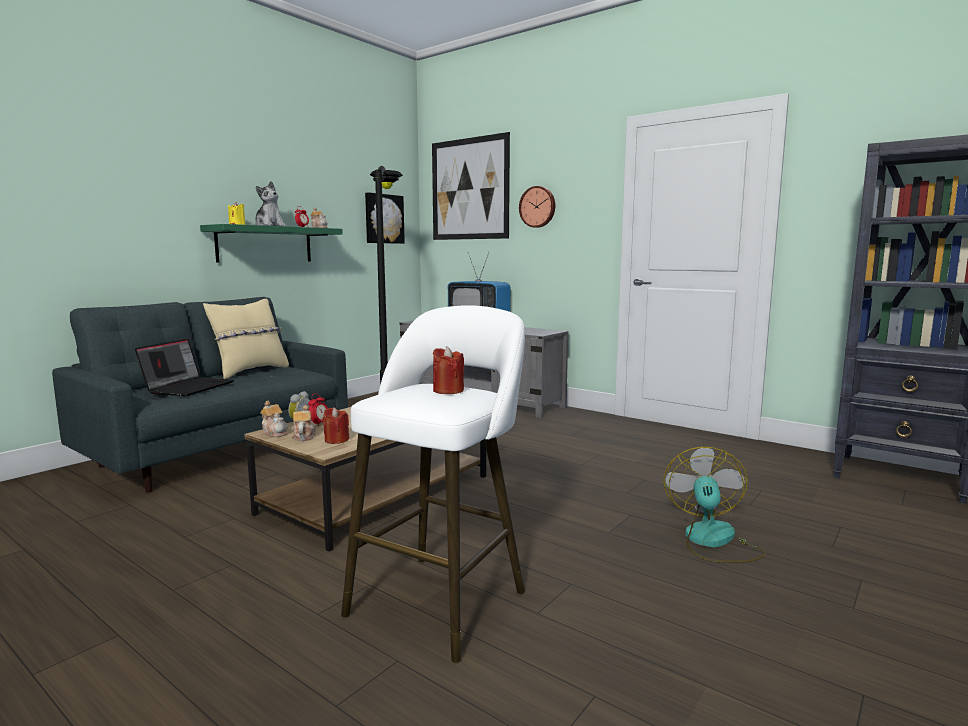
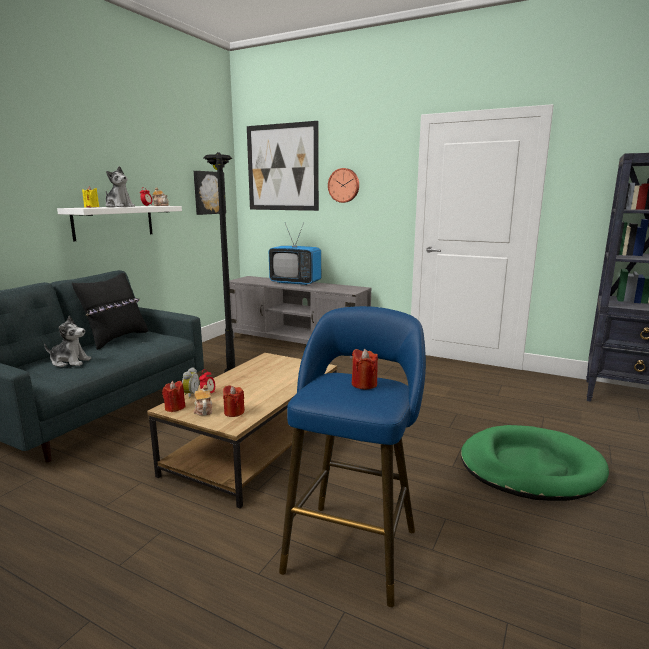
camera: 10 degrees left, 5 degrees up
laptop [135,339,234,396] -> plush toy [44,316,91,367]
green shelf [200,224,343,263] -> white shelf [57,206,182,241]
beige pillow [203,299,289,379] -> black pillow [72,273,148,350]
teapot [260,401,288,437] -> red candle [162,381,186,412]
white stool [341,305,525,663] -> blue stool [279,306,426,607]
fan [664,447,767,563] -> green dog bed [461,425,609,501]

